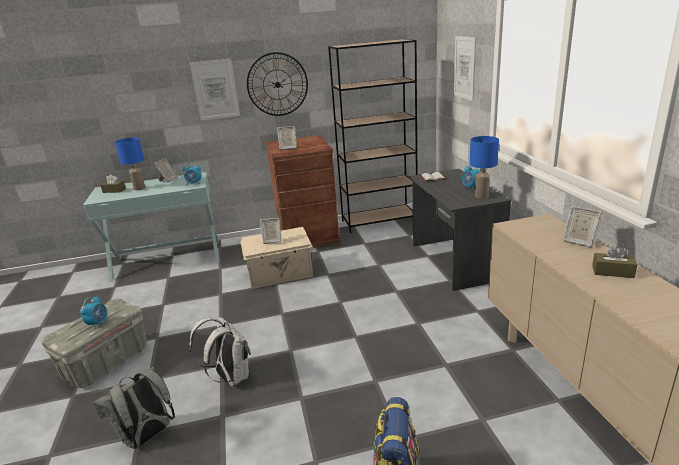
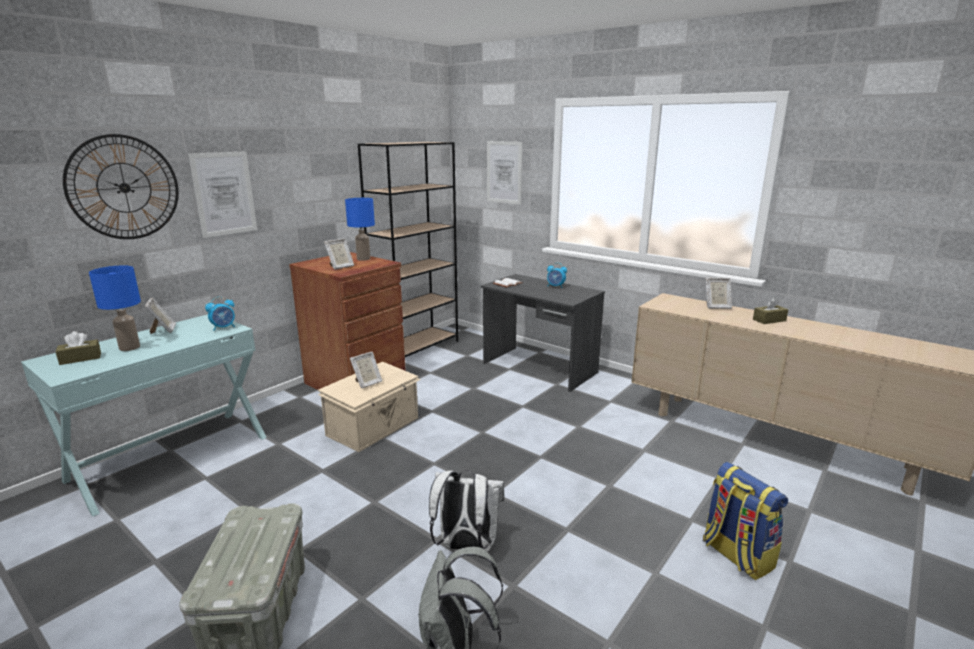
camera: 40 degrees left, 5 degrees down
alarm clock [80,296,108,330] -> none
wall clock [247,52,308,116] -> wall clock moved to [63,134,179,239]
blue table lamp [470,136,499,199] -> blue table lamp moved to [345,198,375,261]

